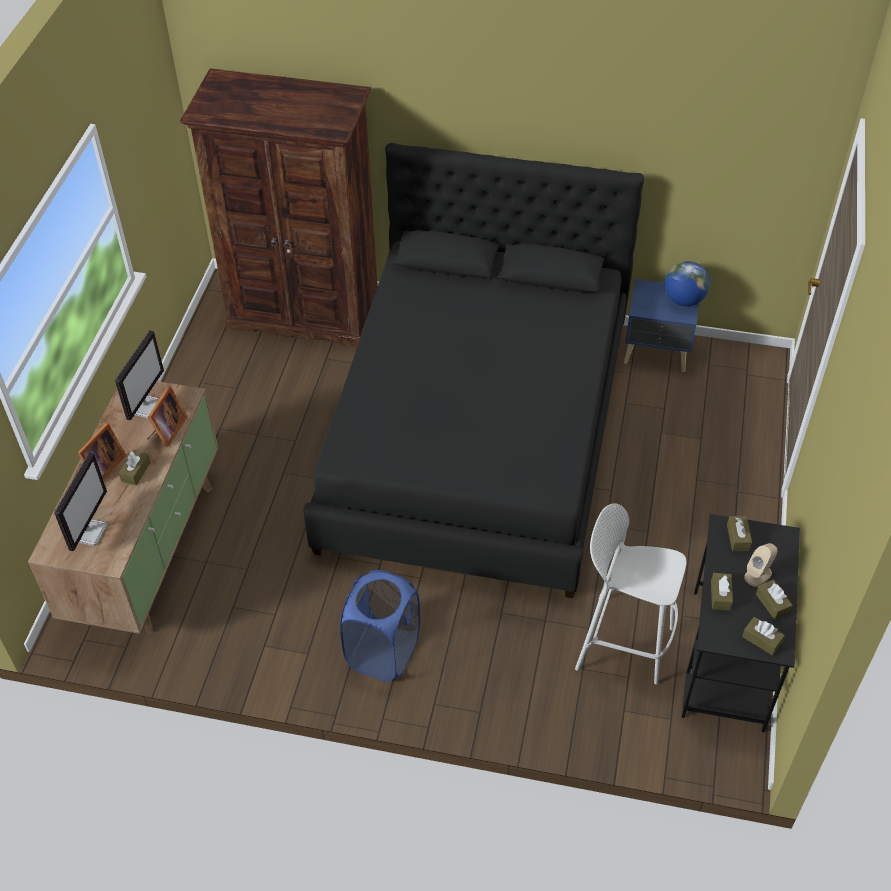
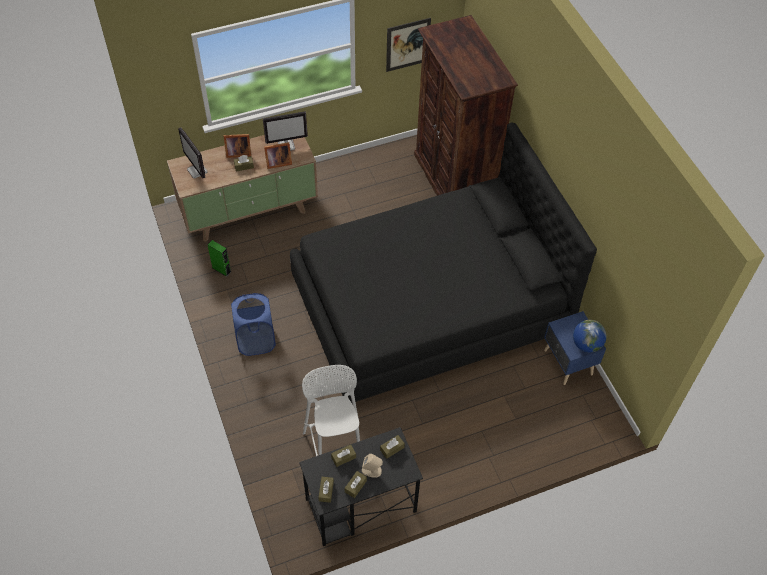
camera: 55 degrees right, 5 degrees up
monitor [54,452,107,551] -> monitor turned 75 degrees clockwise [178,127,208,178]
none -> green speaker [208,240,231,277]
none -> picture [386,18,431,72]

